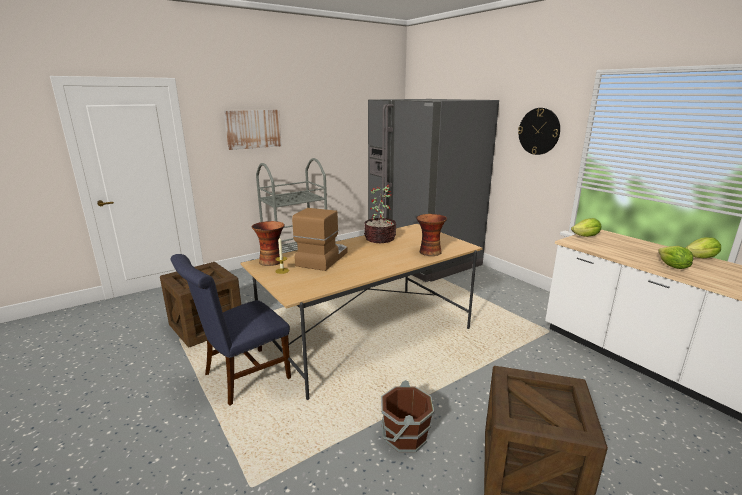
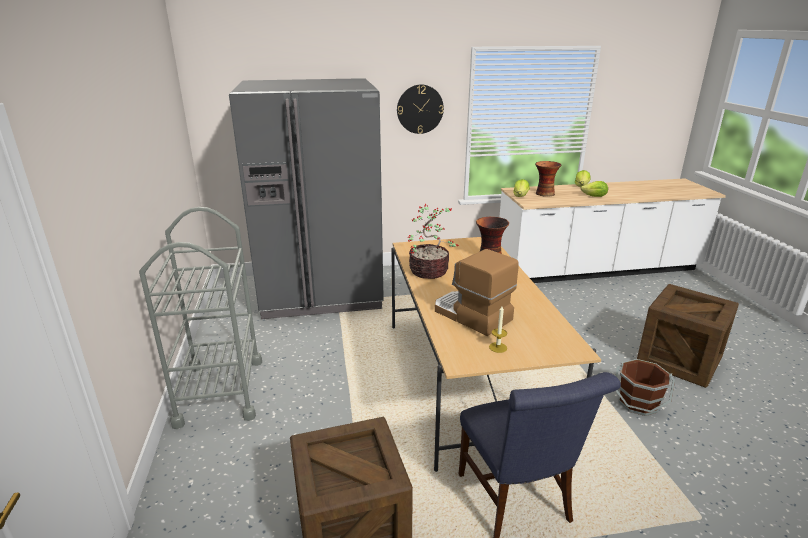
camera: 65 degrees left, 5 degrees up
picture [224,110,282,150] -> none
vase [252,221,285,266] -> vase moved to [535,161,562,197]

